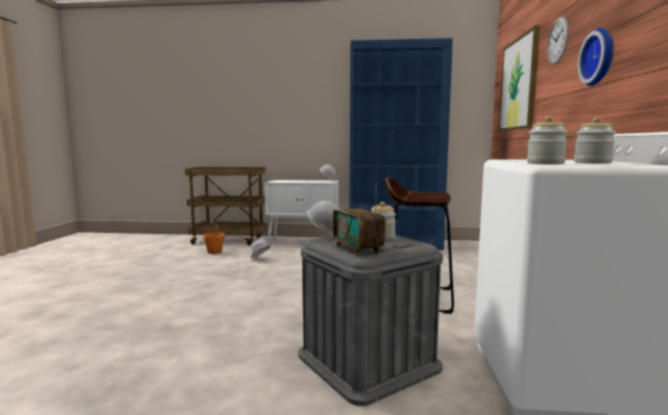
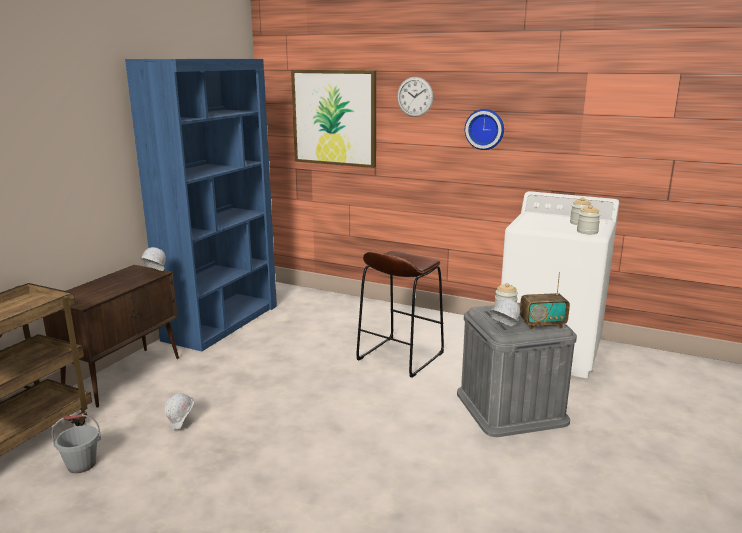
camera: 70 degrees left, 10 degrees up
orange bucket [203,222,225,254] -> grey bucket [51,414,101,473]
white cabinet [265,180,339,243] -> brown cabinet [43,265,179,408]

